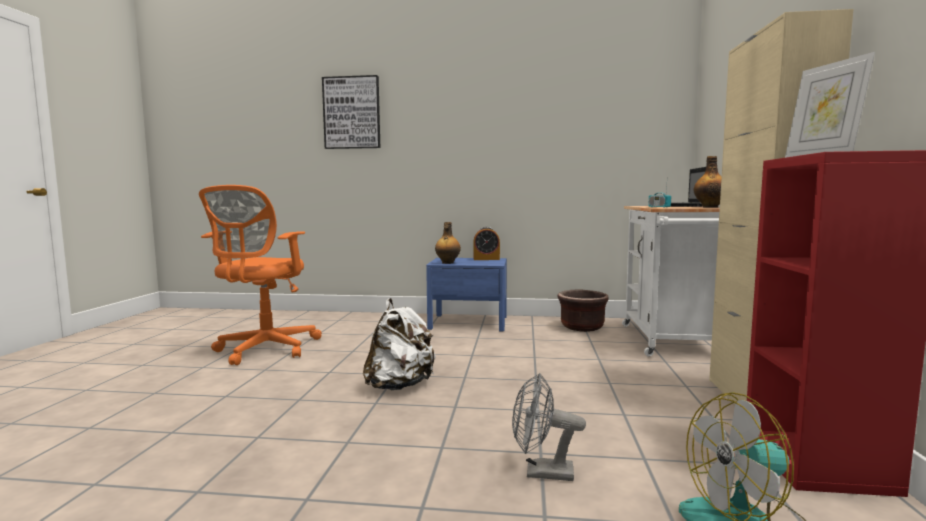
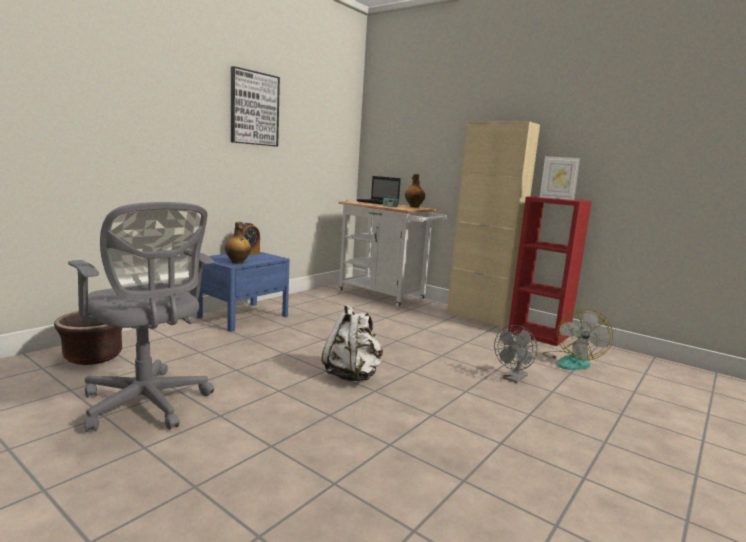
camera: 60 degrees left, 5 degrees up
orange office chair [199,185,322,365] -> grey office chair [68,202,214,432]
picture [322,75,380,149] -> picture moved to [231,66,280,147]
brown planter [557,289,609,332] -> brown planter moved to [54,311,122,365]

